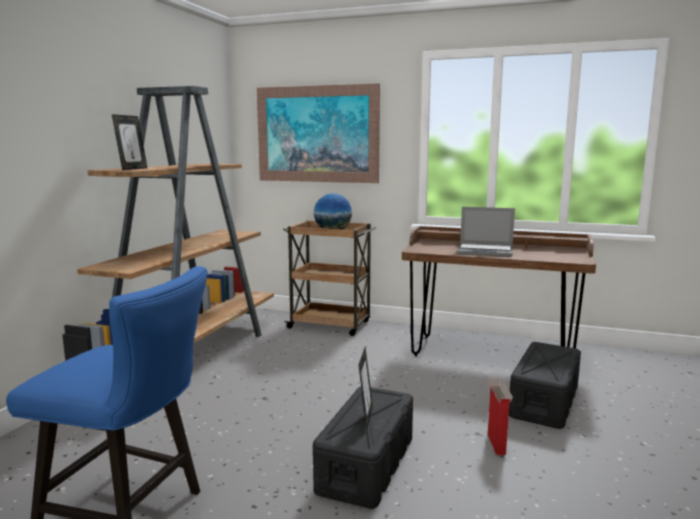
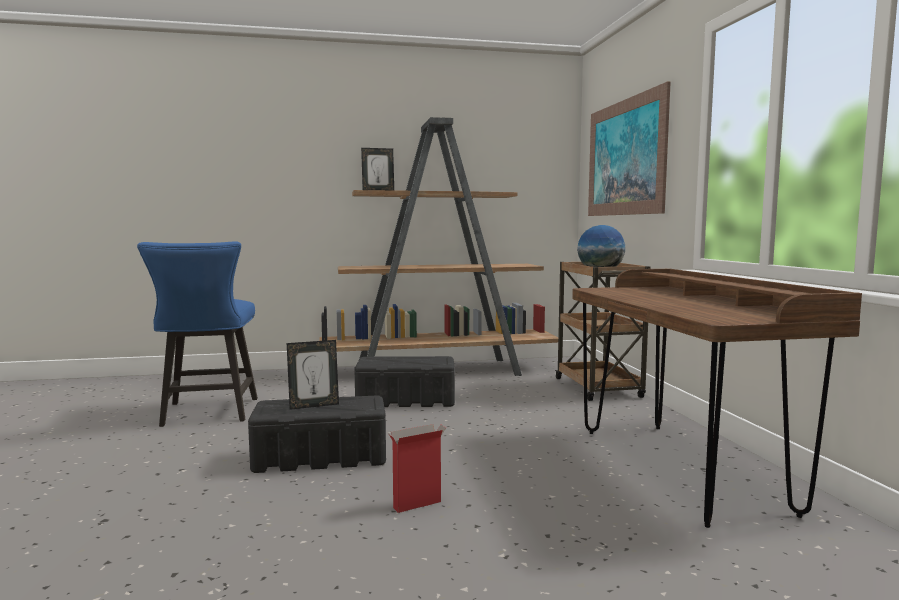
camera: 60 degrees right, 5 degrees down
laptop [457,207,515,257] -> none
black storage box [509,342,581,429] -> black storage box moved to [355,356,455,407]

